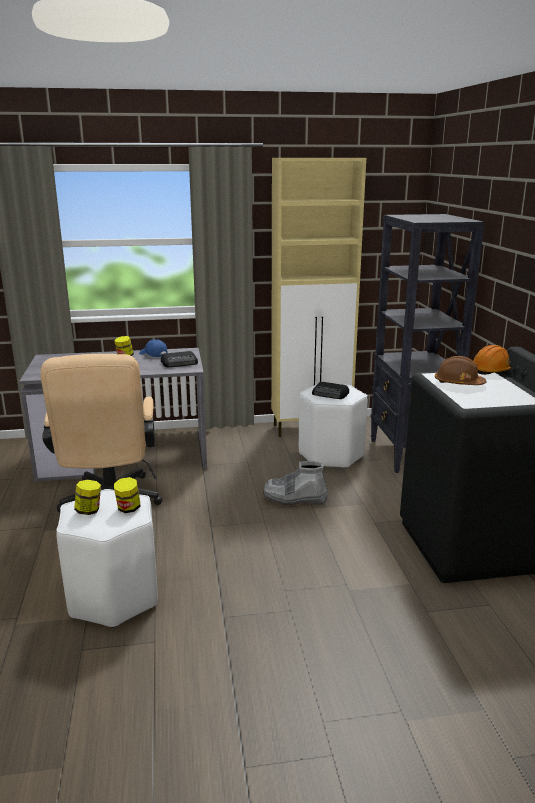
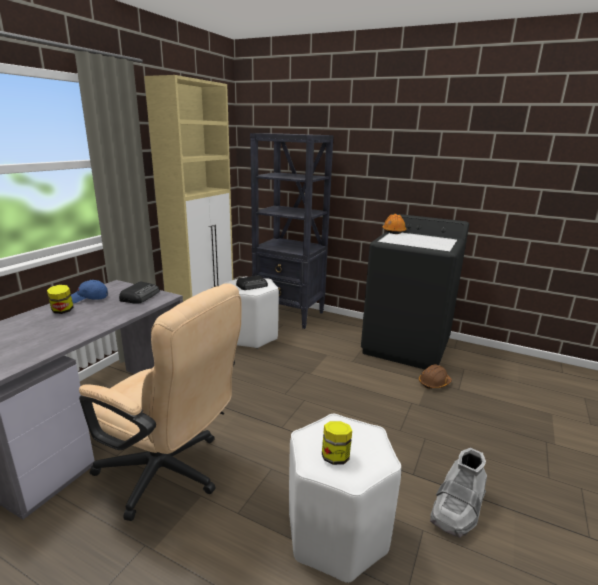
camera: 55 degrees left, 0 degrees up
jar [114,477,141,513] -> none
grey boot [263,461,328,505] -> grey boot moved to [430,448,487,538]
brown hard hat [435,356,487,385] -> brown hard hat moved to [419,365,452,389]

